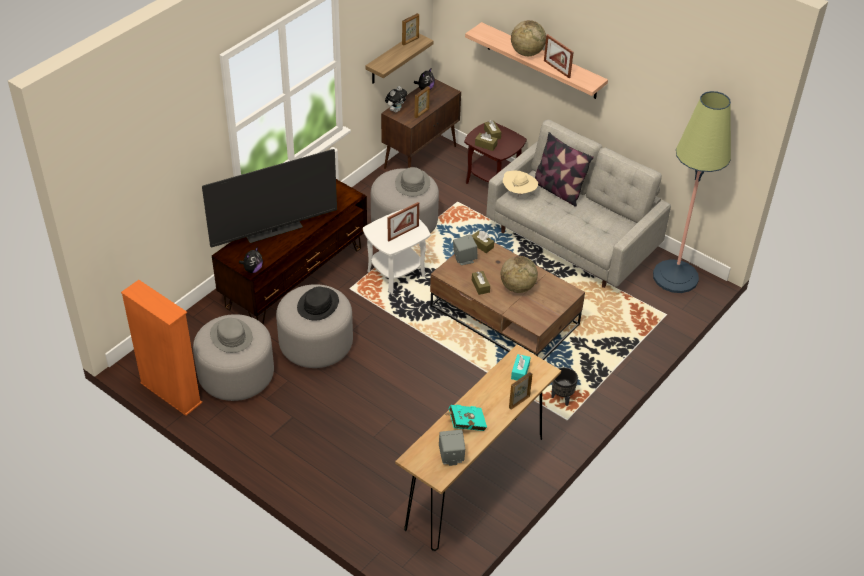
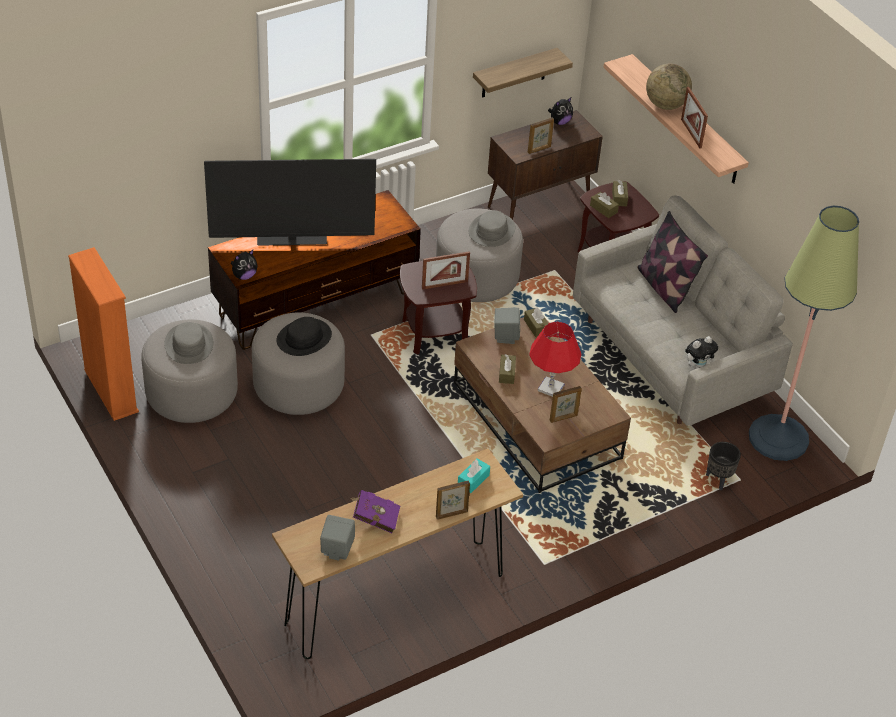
camera: 20 degrees right, 0 degrees up
white side table [363,209,430,293] -> brown side table [400,261,477,354]
plush toy [385,86,407,113] -> plush toy moved to [685,336,718,369]
picture frame [402,13,419,45] -> picture frame moved to [550,386,582,423]
turquoise book [446,405,487,431] -> purple book [350,490,400,533]
globe [501,256,538,293] -> red table lamp [529,321,581,397]
beige hat [503,170,538,196] -> none
black planter [551,367,578,406] -> black planter moved to [706,442,741,490]

